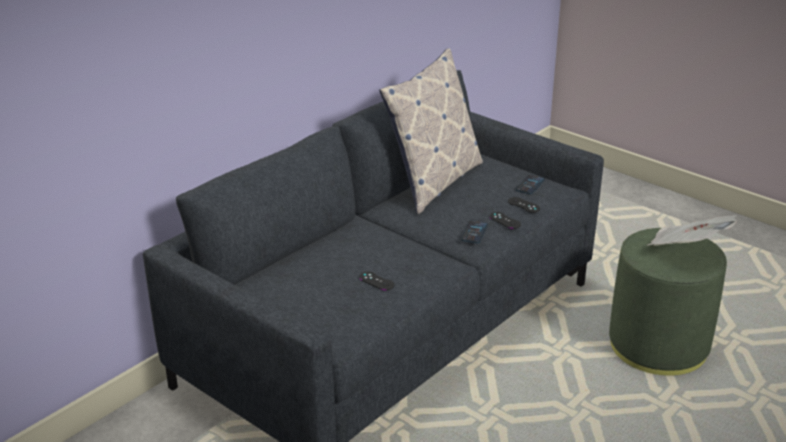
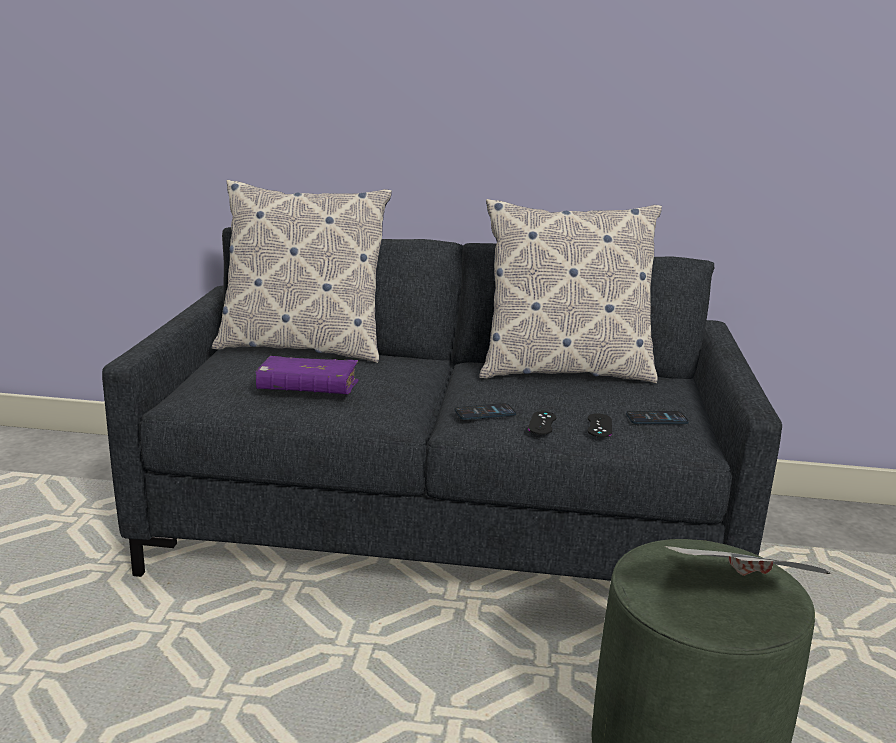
camera: 55 degrees right, 10 degrees down
black game controller [359,272,394,290] -> purple book [256,356,359,394]
none -> pillow [212,180,392,363]

